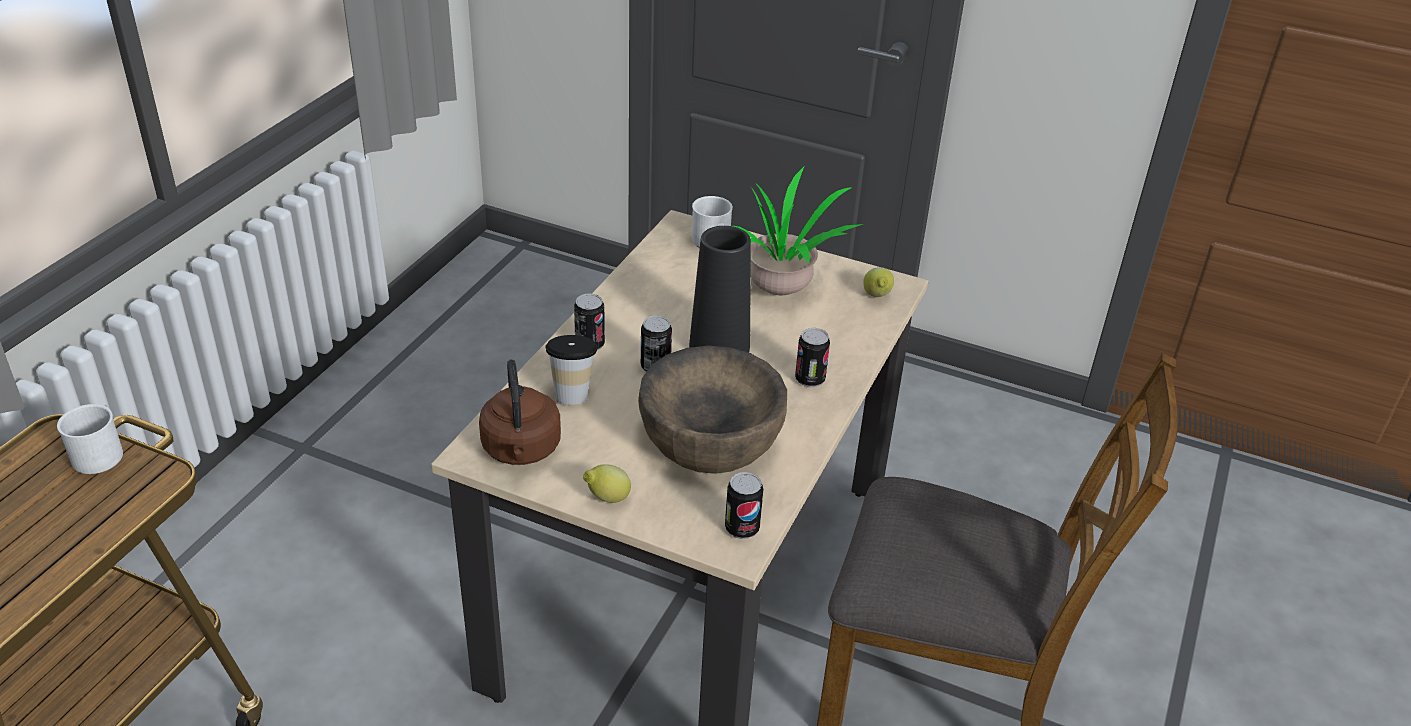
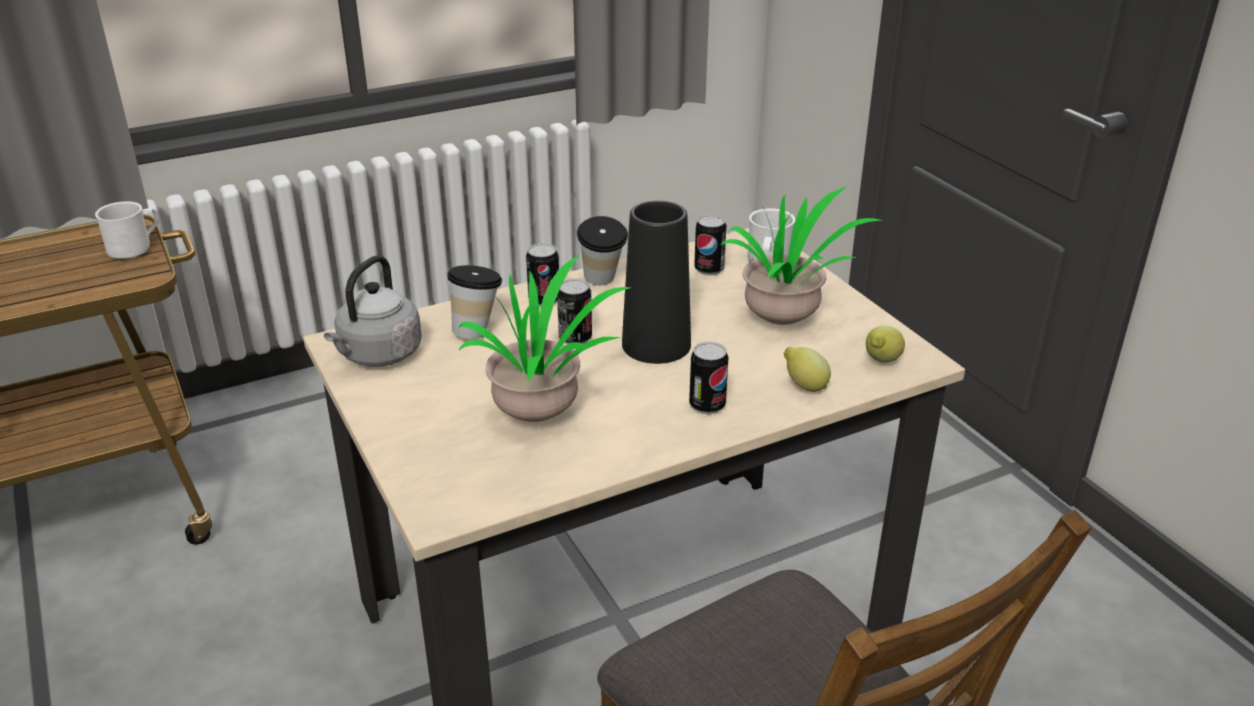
camera: 40 degrees right, 5 degrees down
brown kettle [479,359,561,465] -> grey kettle [324,255,422,367]
lemon [583,464,631,503] -> lemon moved to [784,347,831,392]
brown bowl [638,346,787,474] -> potted plant [458,254,631,422]
can [725,472,763,539] -> can moved to [694,215,727,275]
none -> cup [577,216,628,285]

